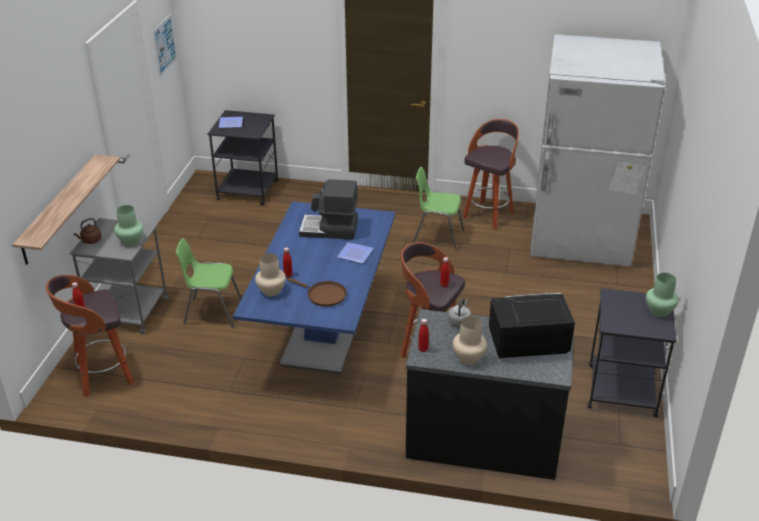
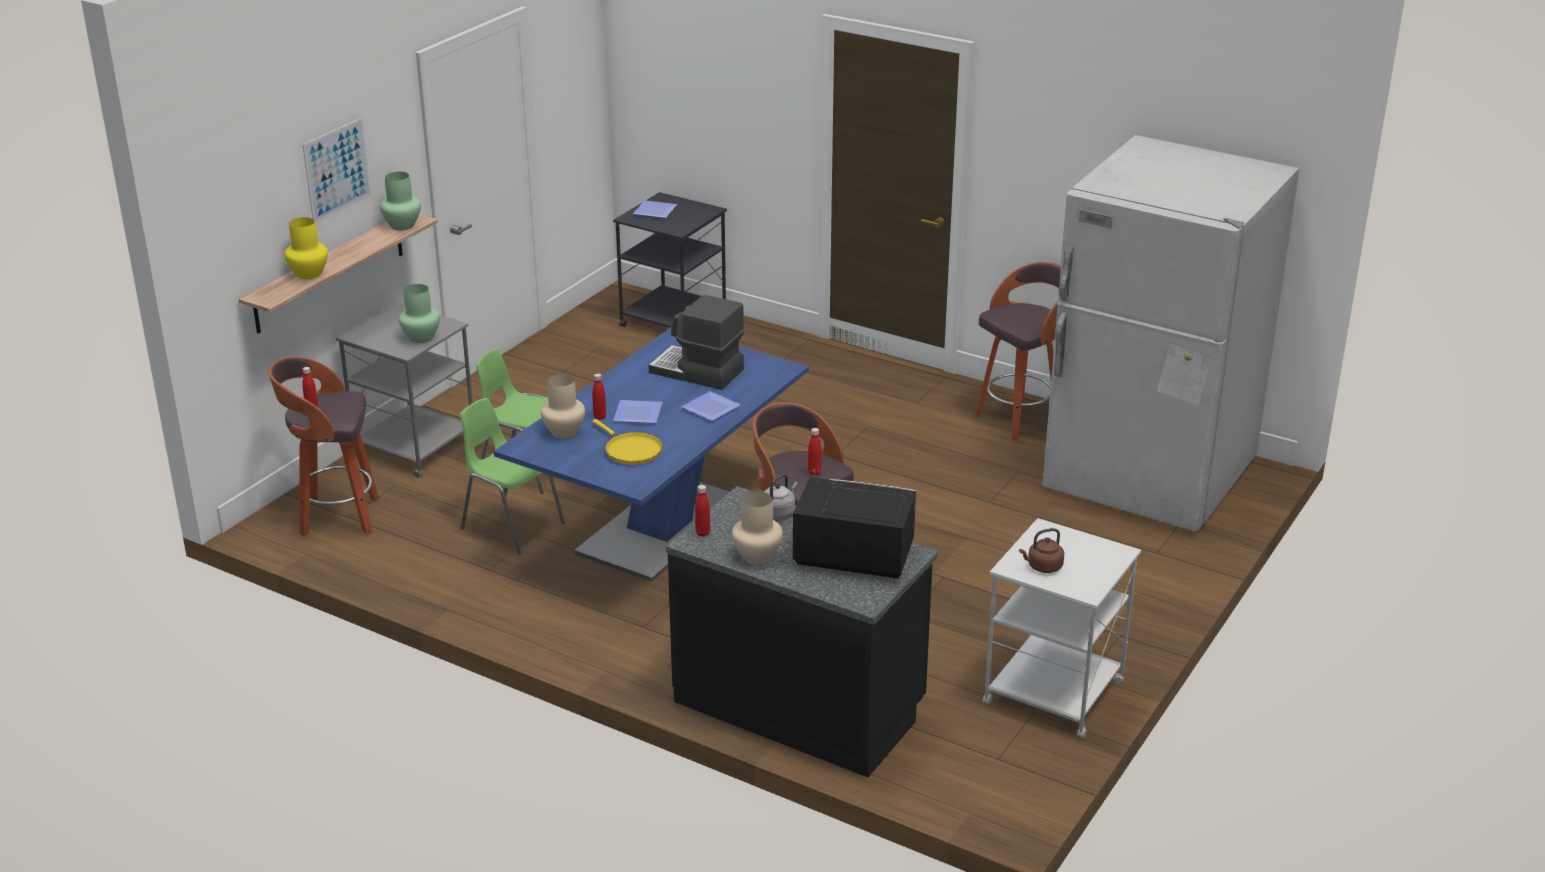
camera: 20 degrees right, 5 degrees down
brown kettle [74,218,102,244] -> brown kettle moved to [1019,528,1064,573]
picture [152,13,178,78] -> picture moved to [302,118,371,224]
brown frying pan [287,278,347,307] -> yellow frying pan [592,419,663,465]
green chair [413,167,464,251] -> green chair moved to [460,398,565,554]
black cart [588,288,677,417] -> white cart [982,518,1141,738]
green vase [646,273,678,317] -> green vase moved to [380,172,421,231]
none -> yellow vase [285,217,328,279]
none -> plate [613,400,662,423]

